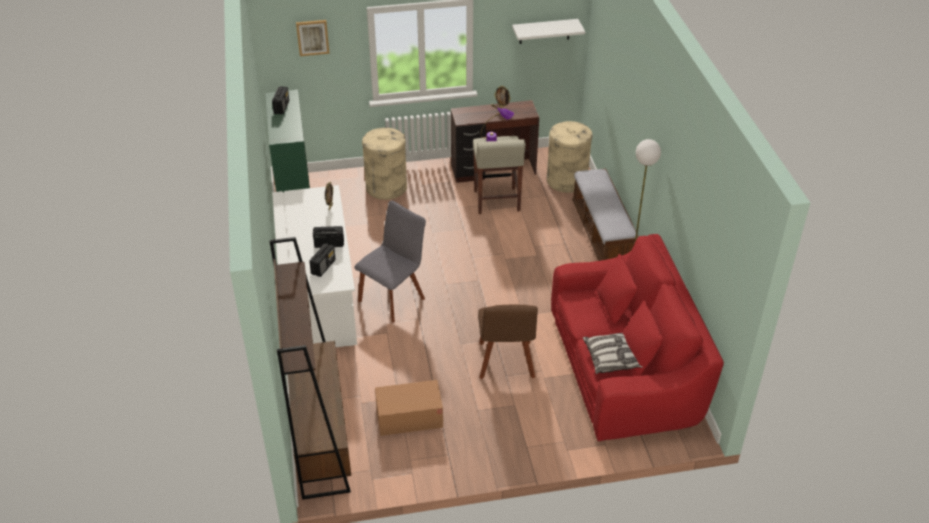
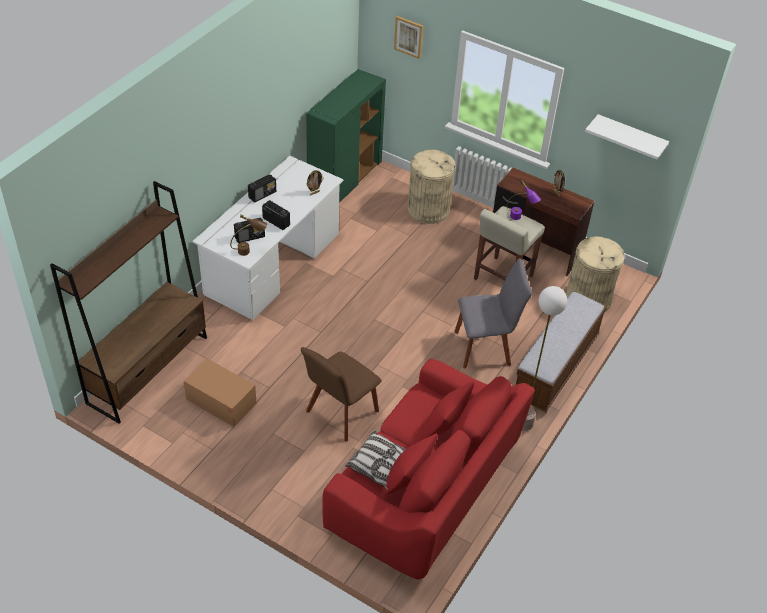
camera: 40 degrees right, 5 degrees up
radio [272,86,289,115] -> radio moved to [248,174,276,202]
grey chair [354,201,426,323] -> grey chair moved to [454,259,532,369]
none -> brown table lamp [230,214,267,256]

